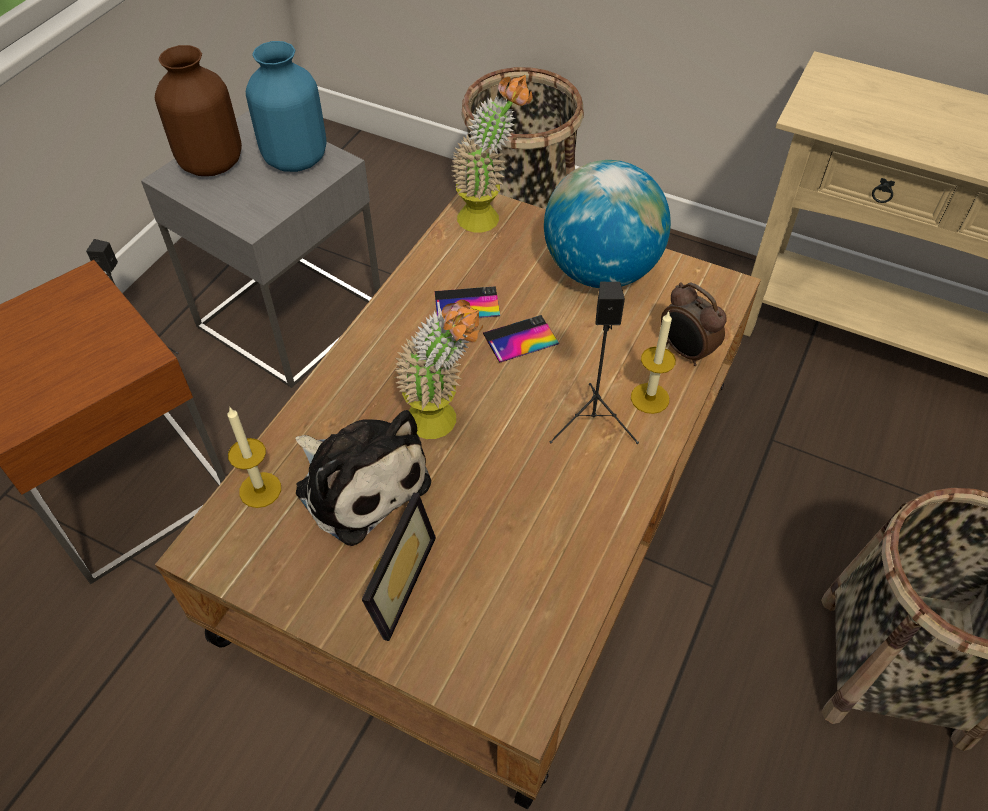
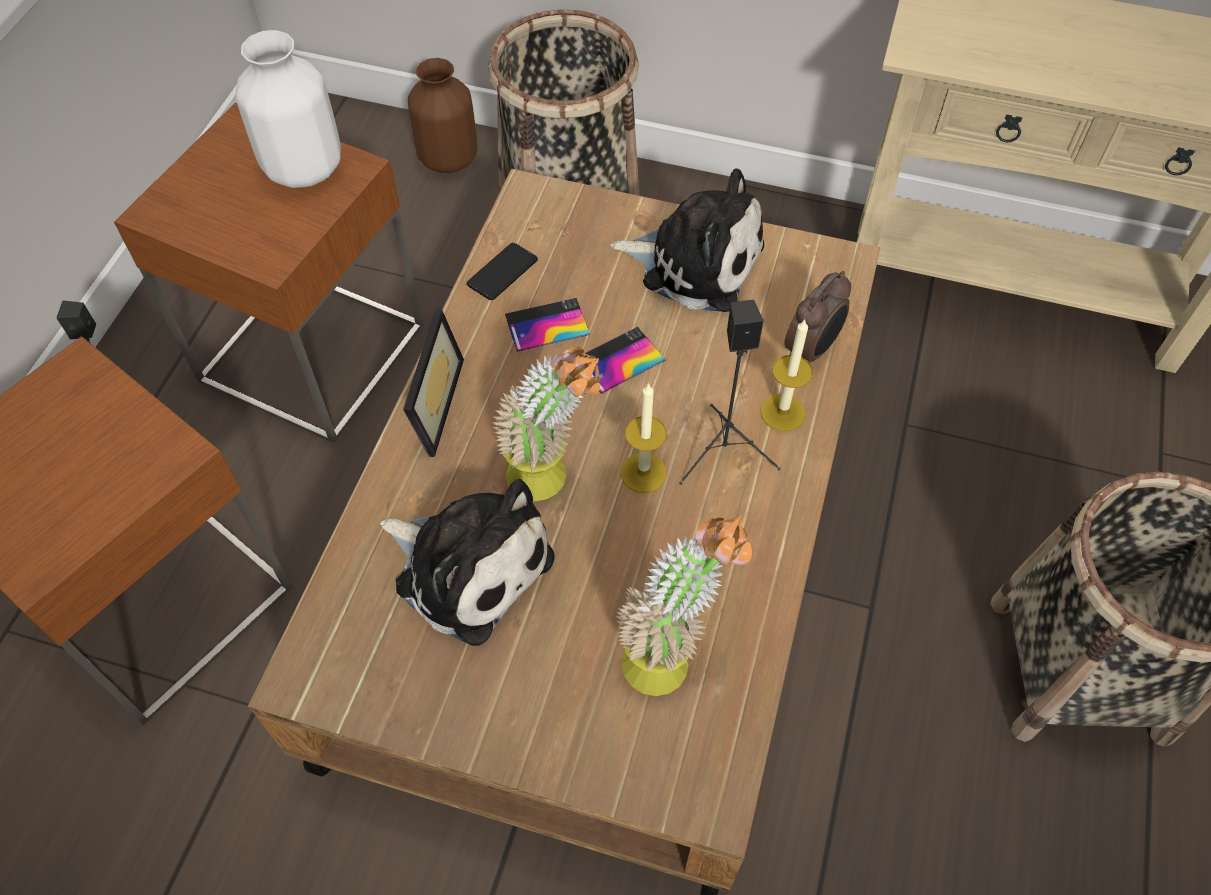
camera: 10 degrees left, 5 degrees up
grey side table [141,110,380,388] -> brown side table [114,103,424,443]
brown vase [155,45,242,176] -> brown vase moved to [408,58,478,173]
candle [227,408,281,508] -> candle moved to [621,383,667,493]
blue vase [246,41,326,172] -> white vase [236,30,341,188]
picture frame [361,492,436,641] -> picture frame moved to [403,309,464,457]
potted plant [452,75,532,232] -> potted plant moved to [616,516,753,696]
globe [544,160,671,288] -> plush toy [610,168,764,312]
alarm clock [661,282,727,366] -> alarm clock turned 90 degrees counterclockwise [784,271,851,364]
none -> phone [467,243,538,300]

